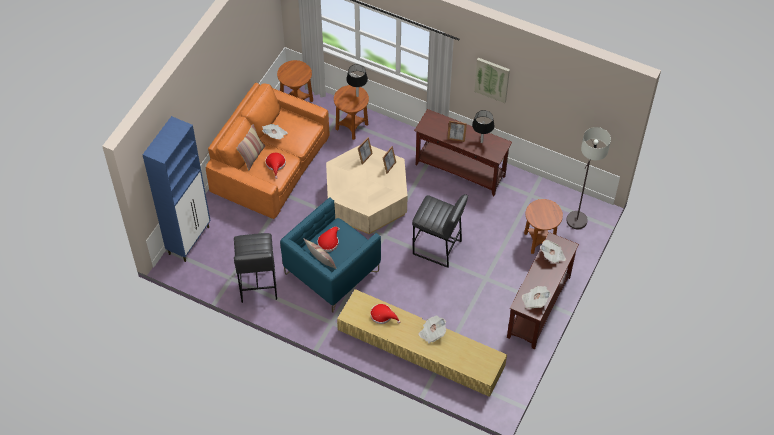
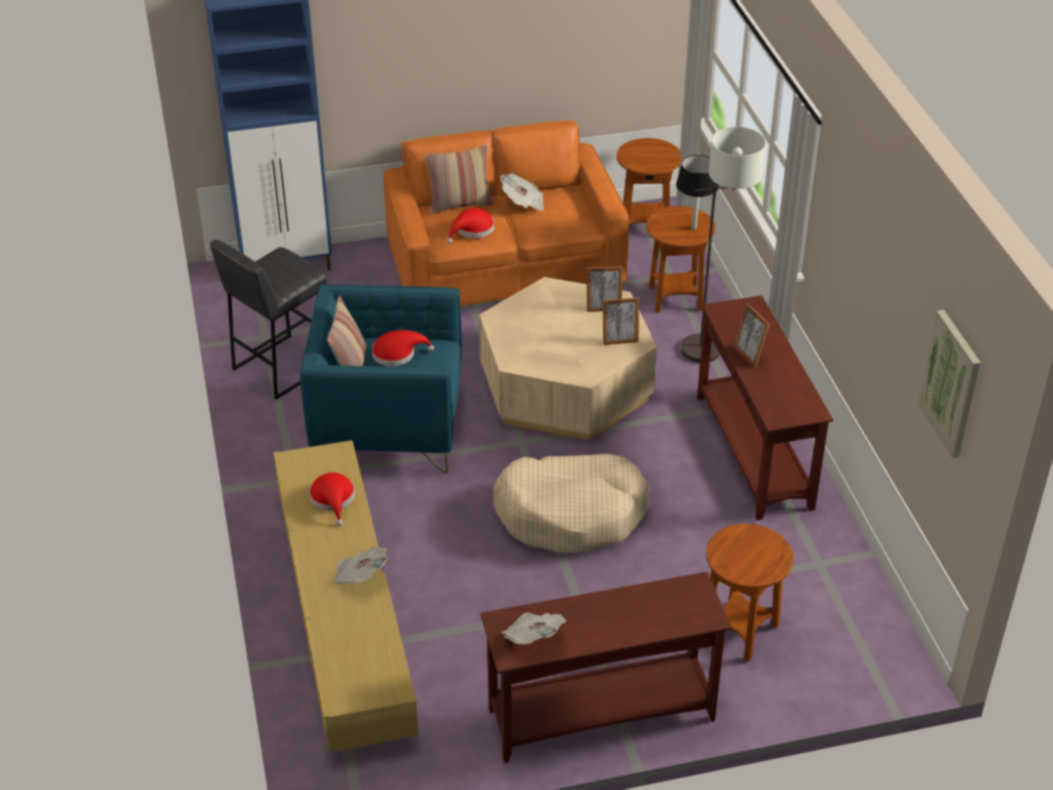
camera: 50 degrees right, 15 degrees down
grey stool [412,194,468,268] -> beige dog bed [493,454,650,554]
black table lamp [472,110,494,143] -> none
picture [474,58,510,103] -> picture moved to [918,310,981,458]
newspaper [540,240,566,263] -> none
white floor lamp [566,127,611,229] -> white floor lamp moved to [681,127,766,363]

